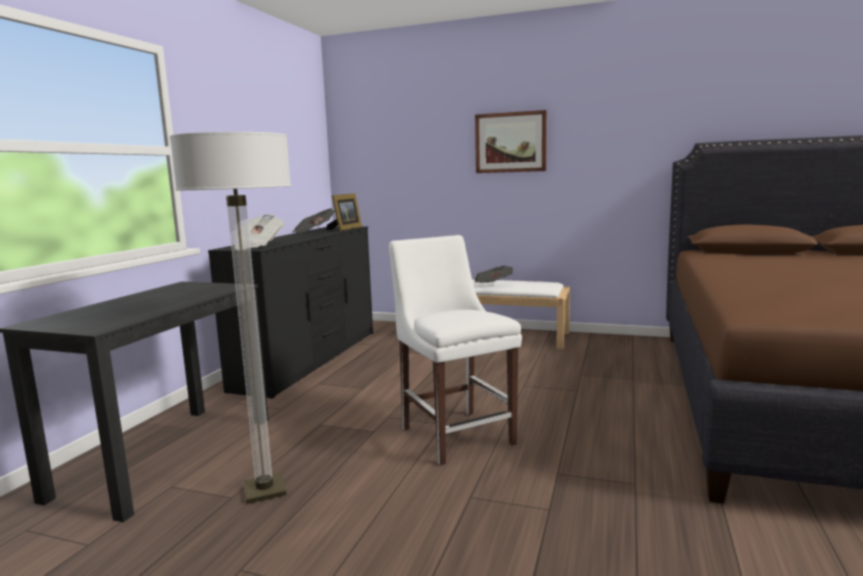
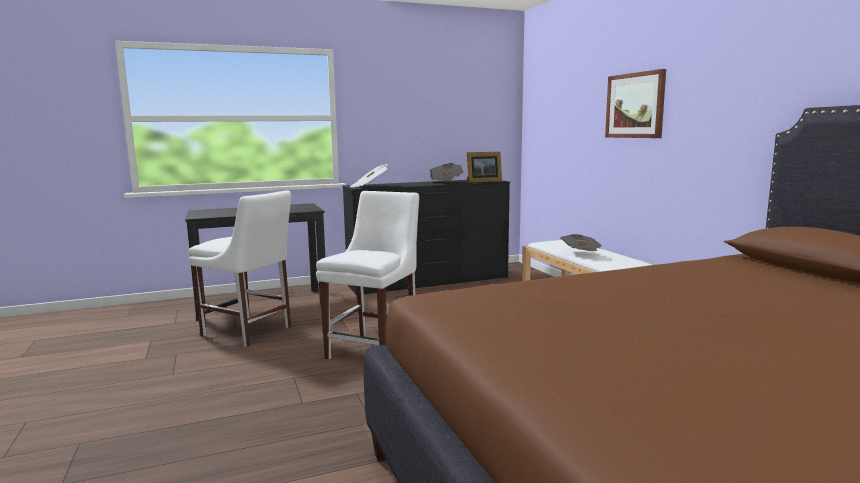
camera: 50 degrees right, 0 degrees up
floor lamp [170,132,291,504] -> white chair [189,190,291,347]

